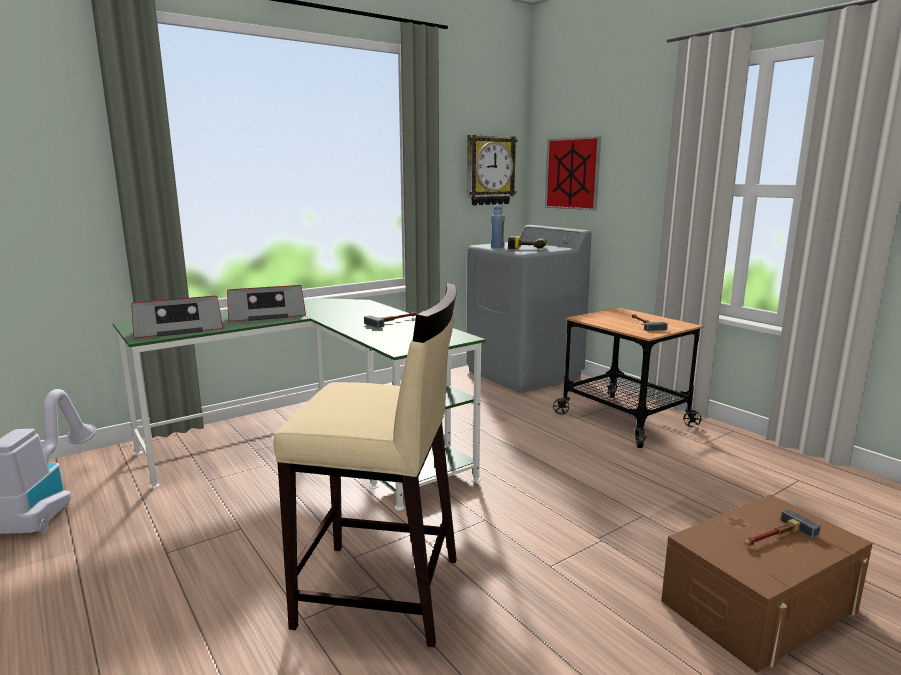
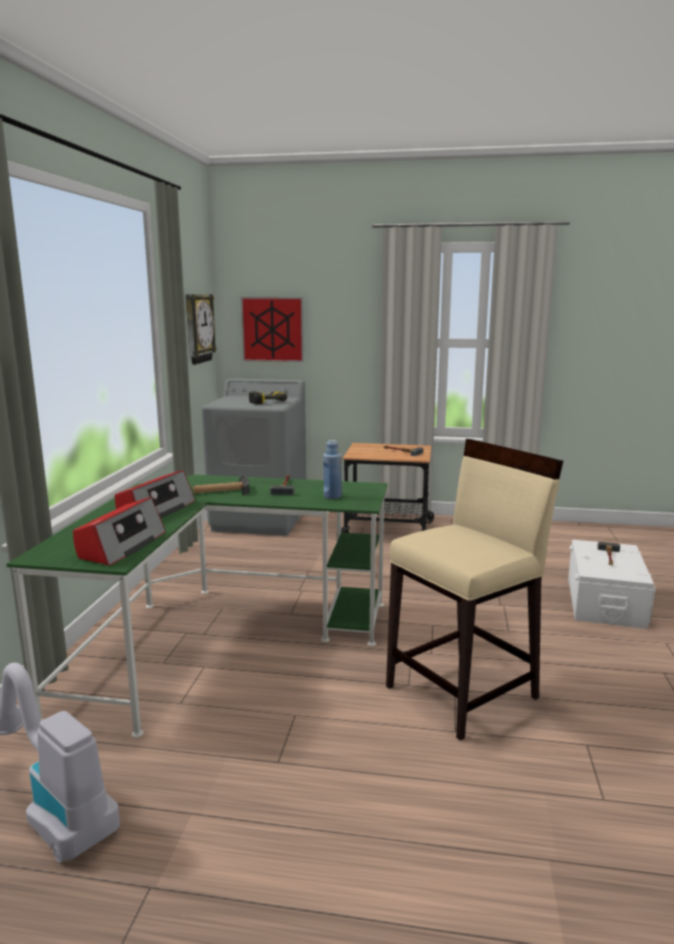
camera: 45 degrees left, 0 degrees up
blue bottle [491,205,505,248] -> blue bottle moved to [323,440,342,499]
brown storage box [661,495,873,673] -> white storage box [568,540,656,629]
none -> hammer [193,477,249,496]

